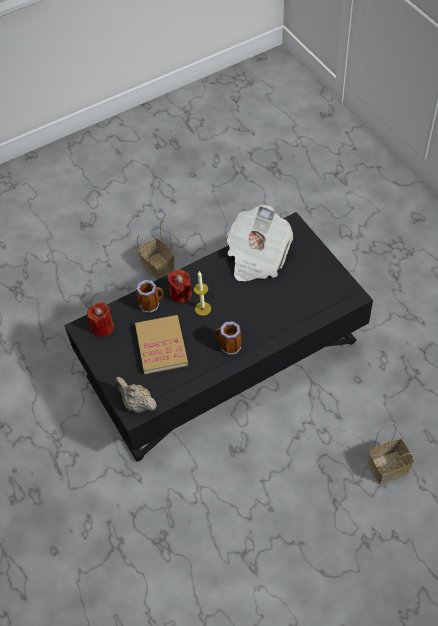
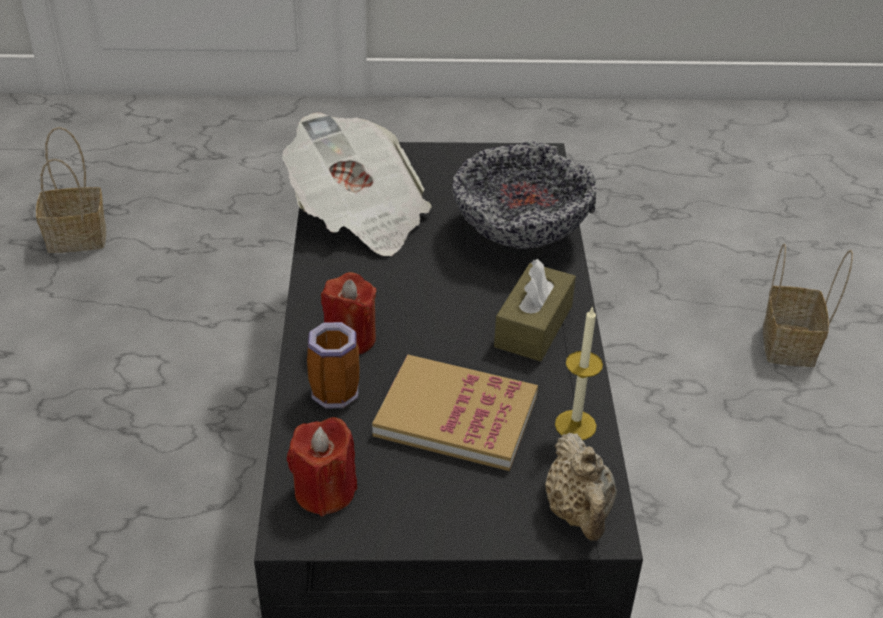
camera: 65 degrees left, 15 degrees down
beige teapot [115,377,157,412] -> beige teapot turned 75 degrees counterclockwise [545,433,617,541]
basket [137,220,175,280] -> basket moved to [36,127,106,253]
candle [194,271,211,316] -> candle moved to [555,306,603,440]
mug [215,321,242,355] -> brown tissue box [494,259,576,362]
none -> bowl [452,142,596,249]

